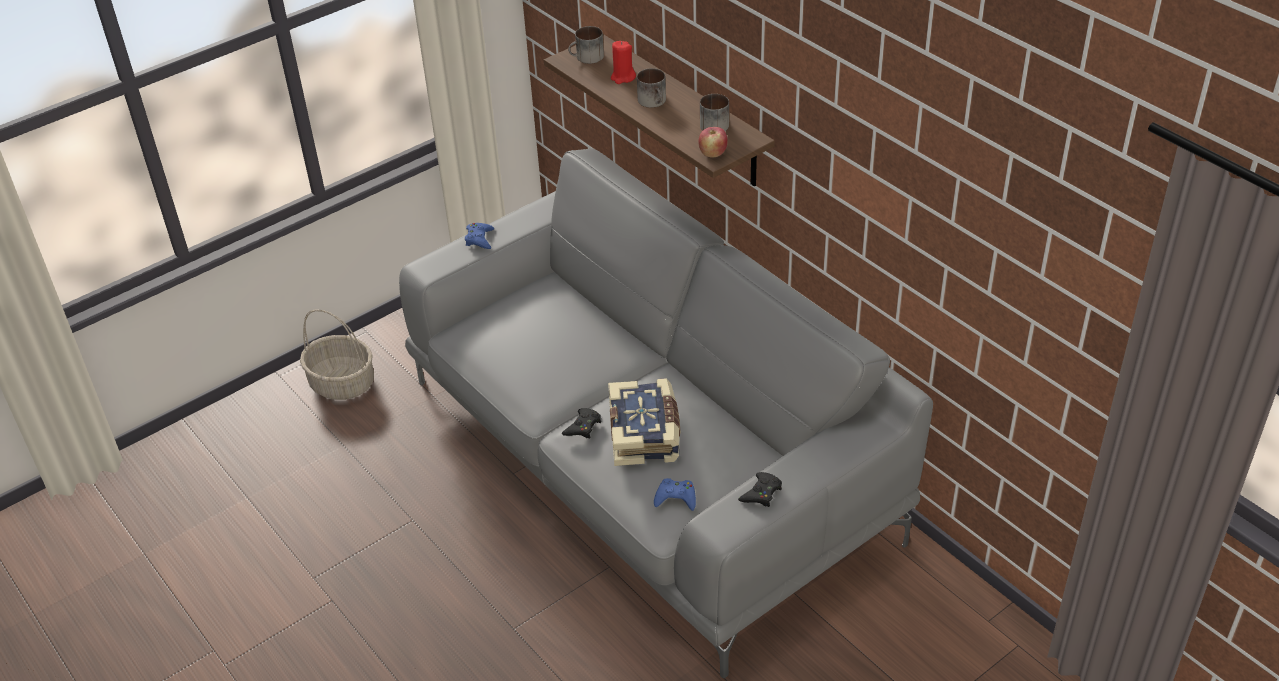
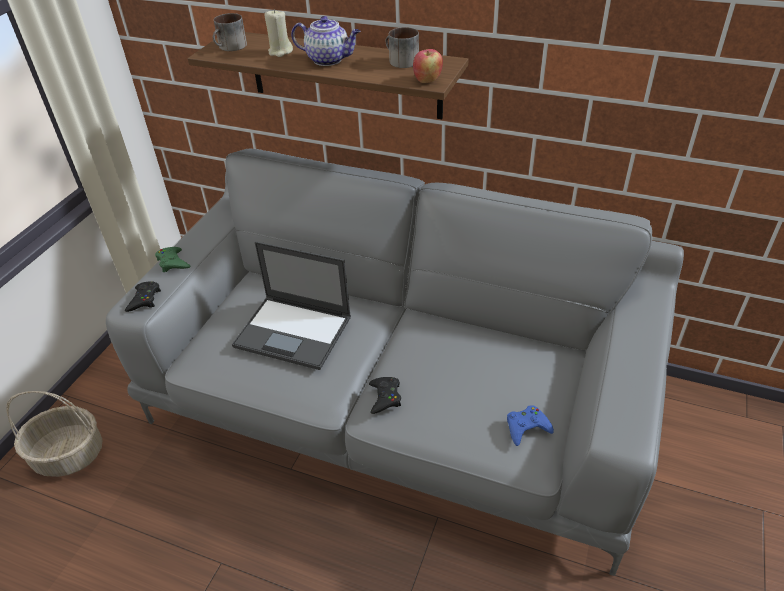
camera: 30 degrees left, 0 degrees up
blue game controller [465,223,494,249] -> green game controller [155,247,191,272]
book [608,378,680,466] -> none
red candle [611,41,636,84] -> beige candle [265,9,293,57]
mug [637,68,666,108] -> teapot [291,16,360,66]
black game controller [738,472,782,507] -> black game controller moved to [125,282,161,312]
none -> laptop [232,241,351,370]

